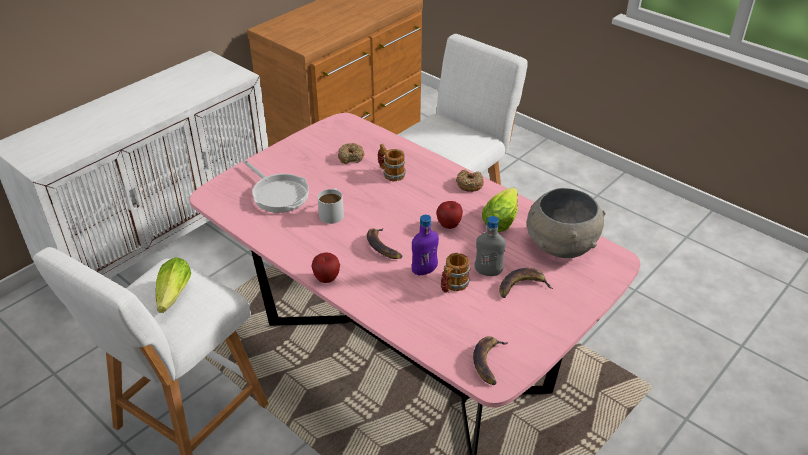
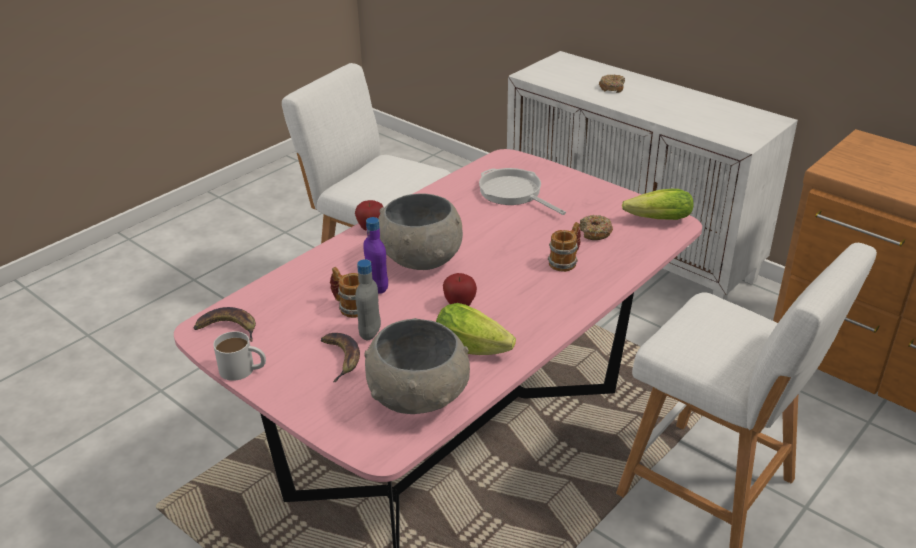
camera: 90 degrees right, 5 degrees down
lettuce [156,257,191,313] -> lettuce moved to [622,189,694,220]
frying pan [243,160,309,213] -> frying pan turned 90 degrees clockwise [479,168,566,215]
white mug [318,188,344,224] -> white mug moved to [213,331,266,381]
banana [367,228,403,259] -> grey bowl [378,194,463,270]
donut [456,169,484,192] -> donut moved to [599,74,625,93]

